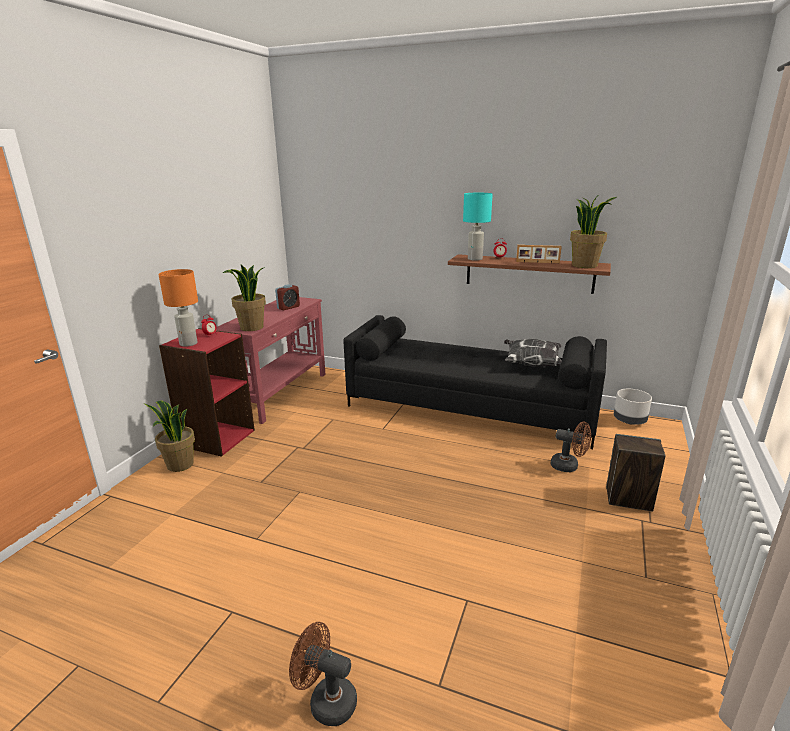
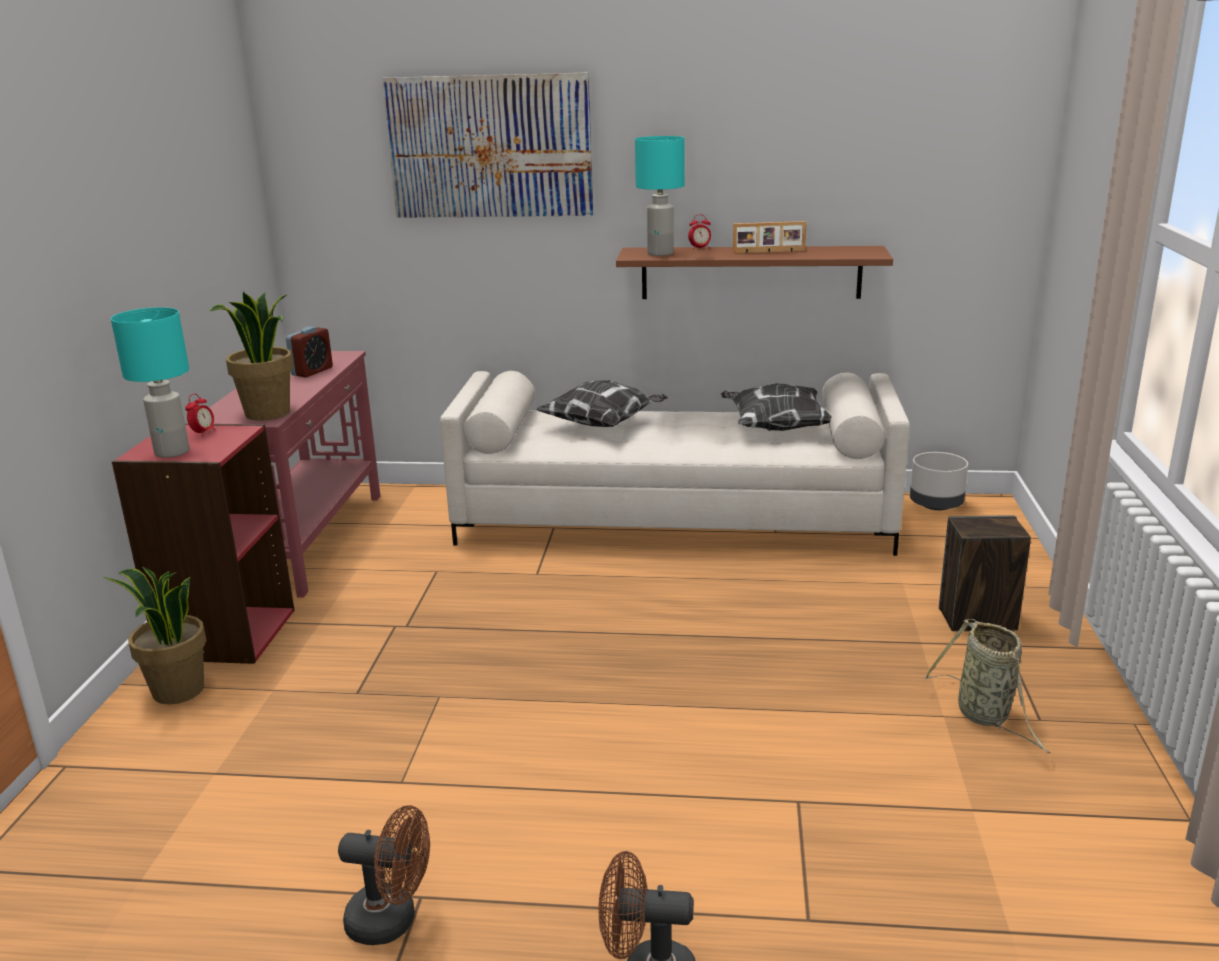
camera: 15 degrees left, 0 degrees up
orange table lamp [159,269,198,347] -> turquoise table lamp [111,307,190,458]
black sofa [344,315,607,449] -> white sofa [440,371,910,556]
brown fan [550,422,591,472] -> brown fan moved to [338,805,430,945]
potted plant [570,196,617,268] -> none
none -> picture [382,73,593,218]
none -> pillow [536,380,668,427]
none -> basket [923,619,1051,753]

